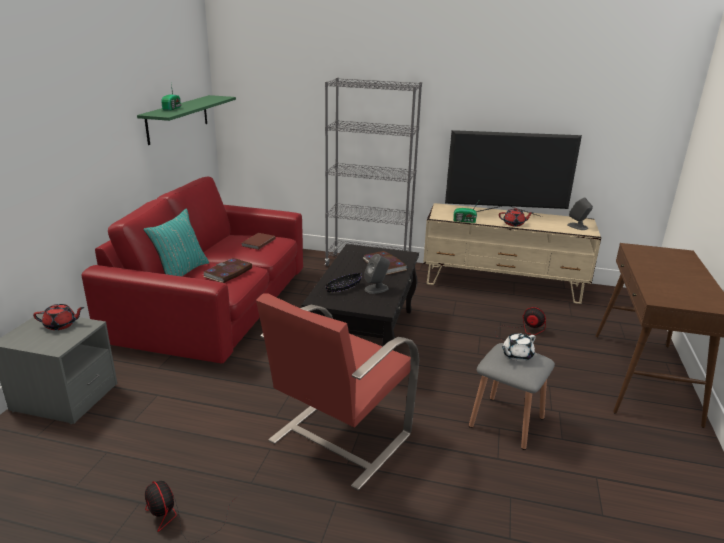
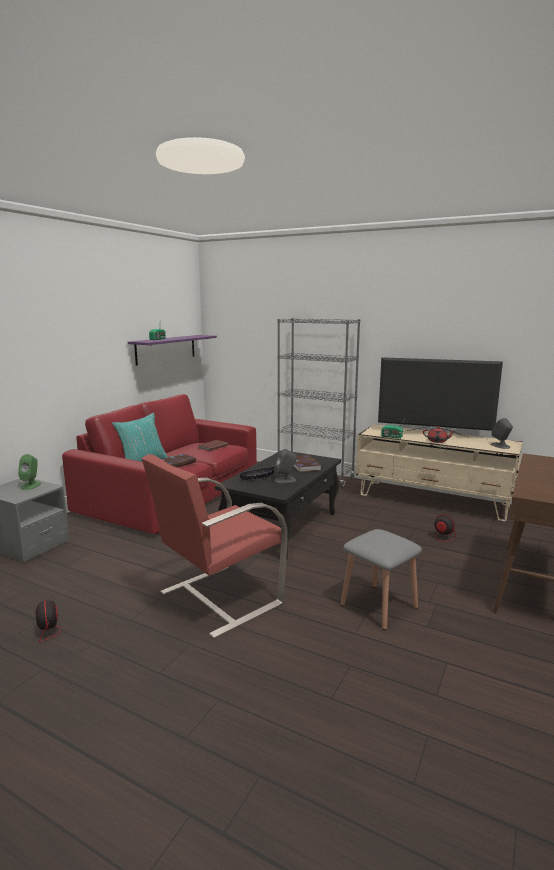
camera: 15 degrees right, 10 degrees down
red teapot [33,304,84,330] -> green speaker [18,454,41,490]
green shelf [137,95,236,145] -> purple shelf [128,335,217,366]
white teapot [502,333,536,361] -> none

